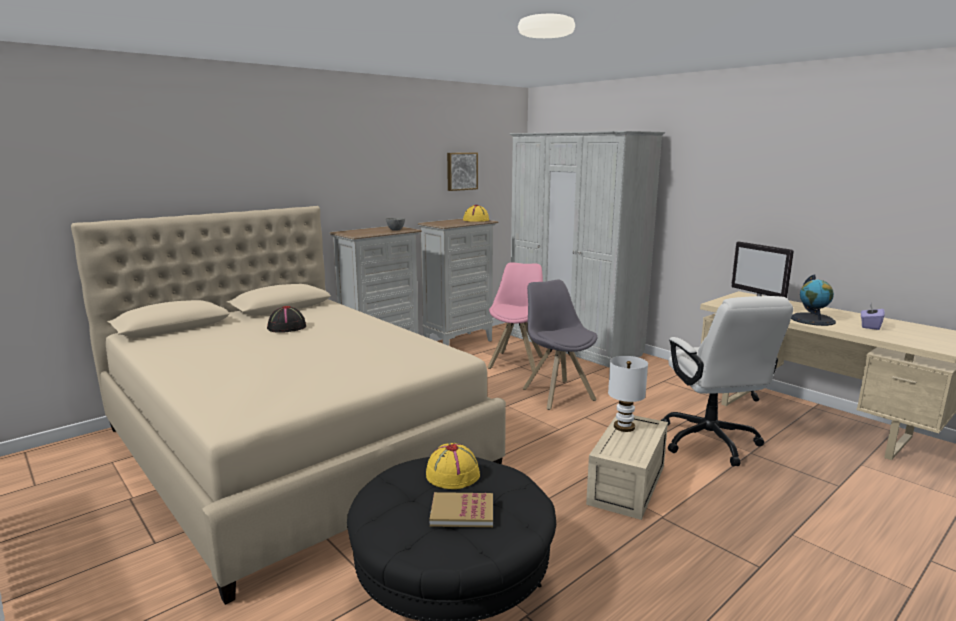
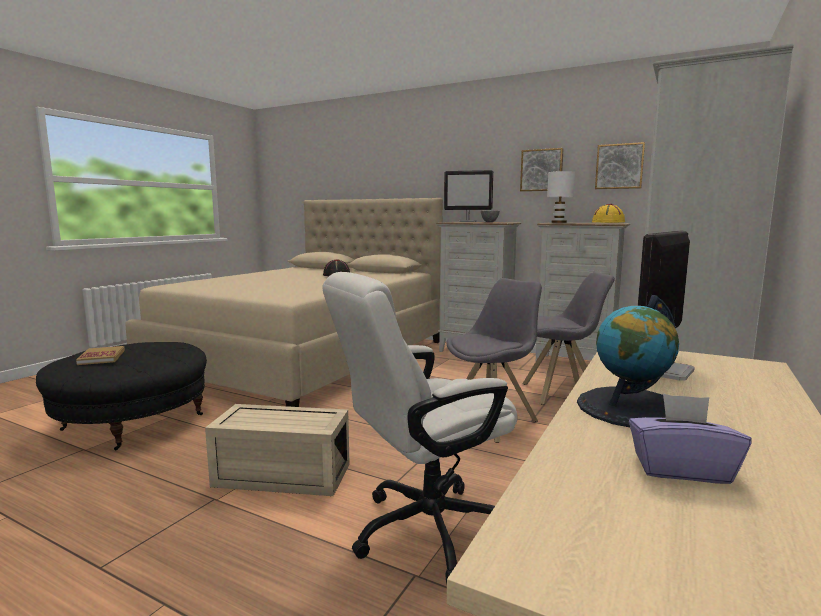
camera: 70 degrees right, 5 degrees down
yellow hat [426,443,480,489] -> none
pink chair [488,262,543,372] -> grey chair [522,272,615,405]
white table lamp [608,356,648,432] -> white table lamp moved to [547,171,575,223]
none -> monitor [444,170,493,222]
none -> picture [520,148,564,192]

